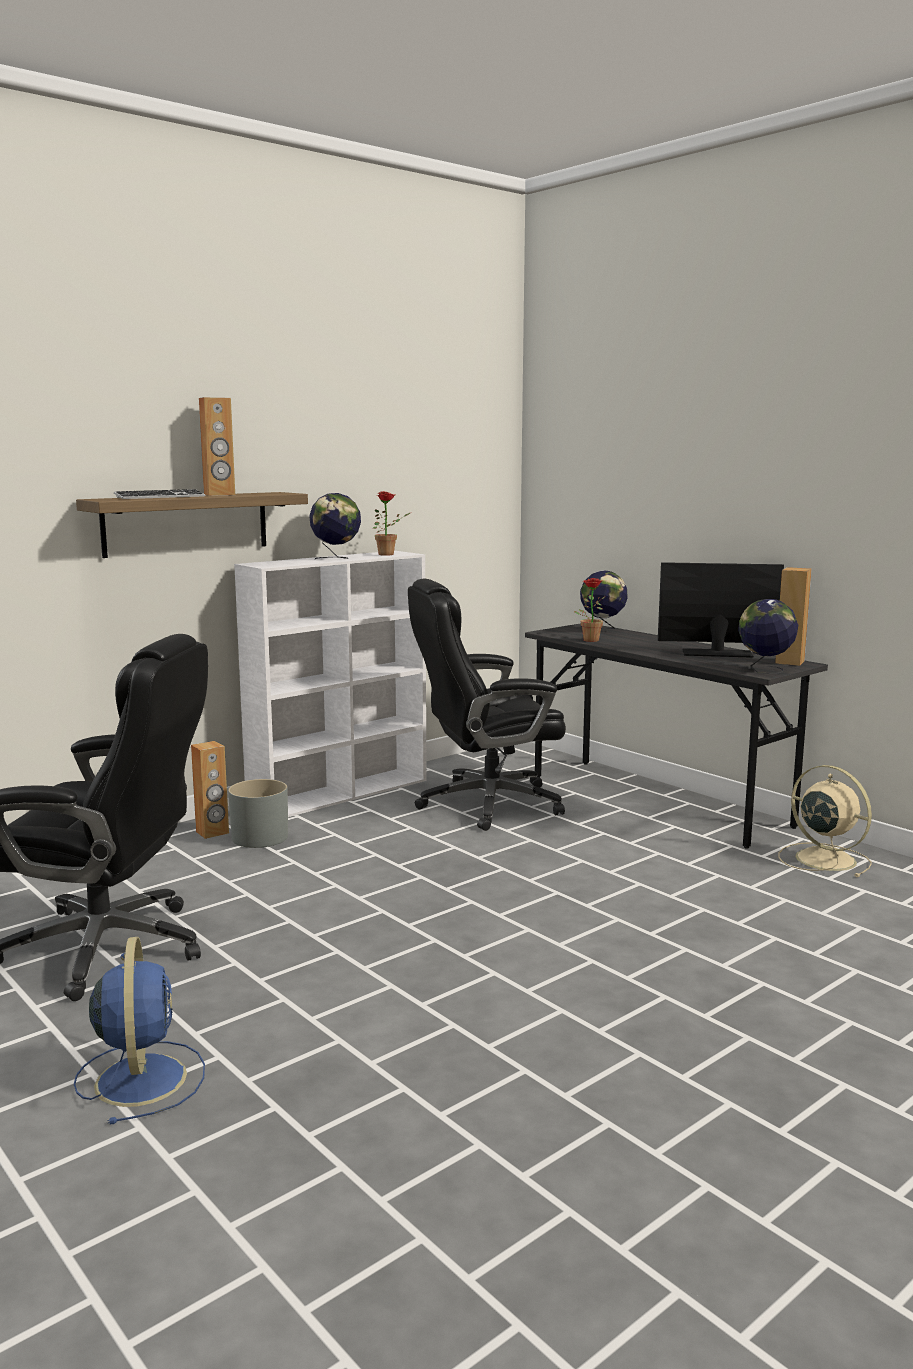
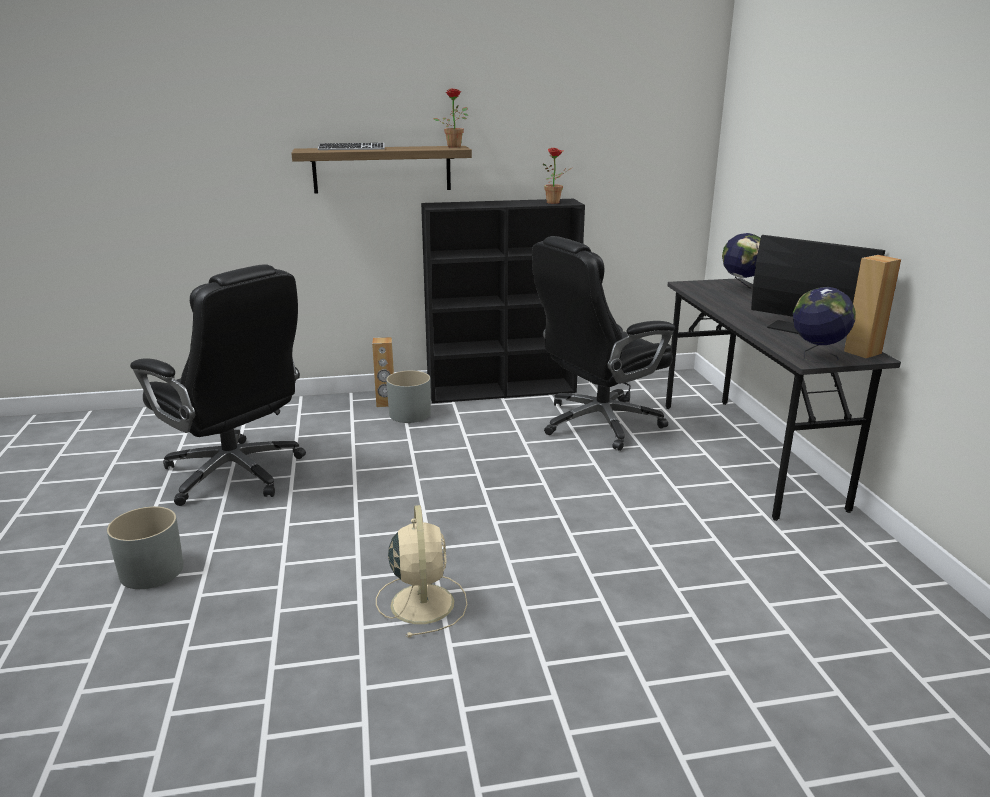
camera: 30 degrees right, 10 degrees up
blue fan [74,937,205,1125] -> grey planter [107,506,184,589]
brown speaker [199,397,235,496] -> none
white bookcase [234,551,427,817] -> black bookcase [421,199,585,403]
globe [309,493,361,560] -> none
black office chair [408,578,566,831] -> black office chair turned 45 degrees counterclockwise [532,236,675,451]
potted plant [574,578,605,642] -> potted plant moved to [433,89,468,147]
beige fan [779,765,872,877] -> beige fan moved to [376,505,467,637]

